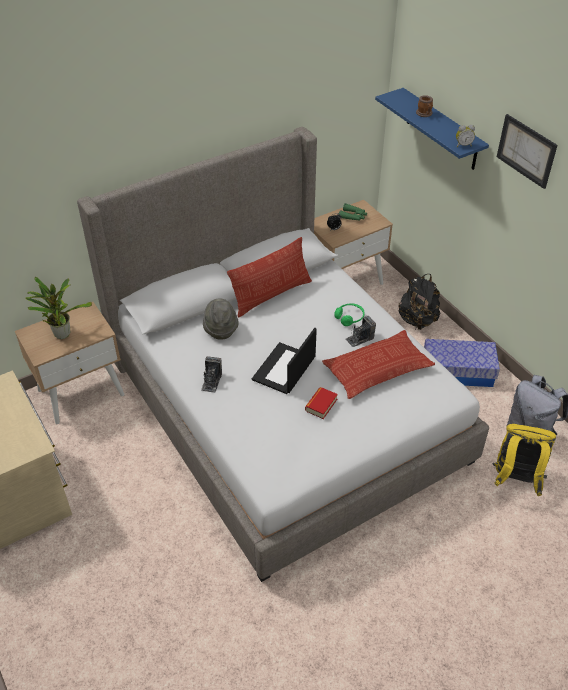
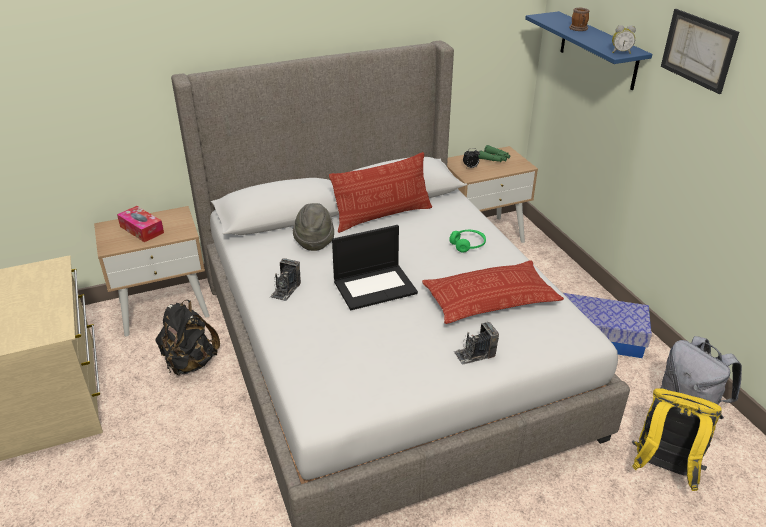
camera: 10 degrees right, 10 degrees down
potted plant [26,277,92,339] -> tissue box [117,206,164,242]
laptop [252,328,317,394] -> laptop turned 150 degrees counterclockwise [332,225,418,310]
book [305,387,338,419] -> none
camera [346,316,376,347] -> camera moved to [454,322,499,365]
black backpack [398,274,440,330] -> black backpack moved to [156,300,220,376]

